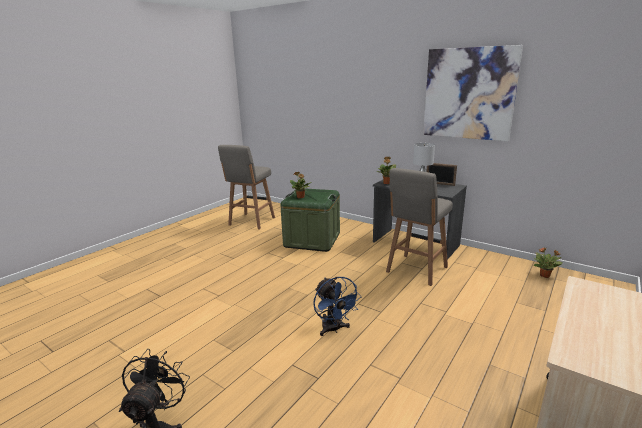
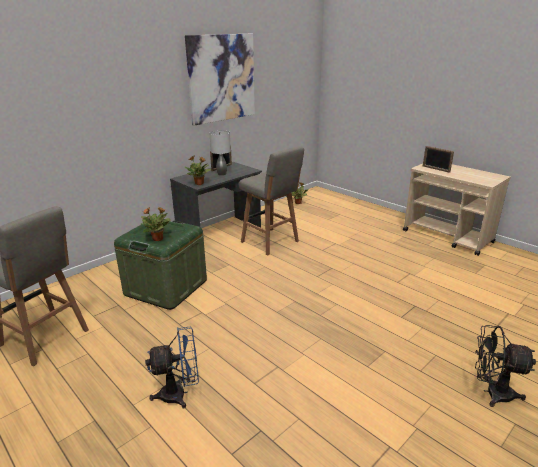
camera: 80 degrees left, 5 degrees up
blue fan [313,277,362,336] -> blue fan moved to [145,327,199,408]
none -> picture frame [423,146,454,173]

